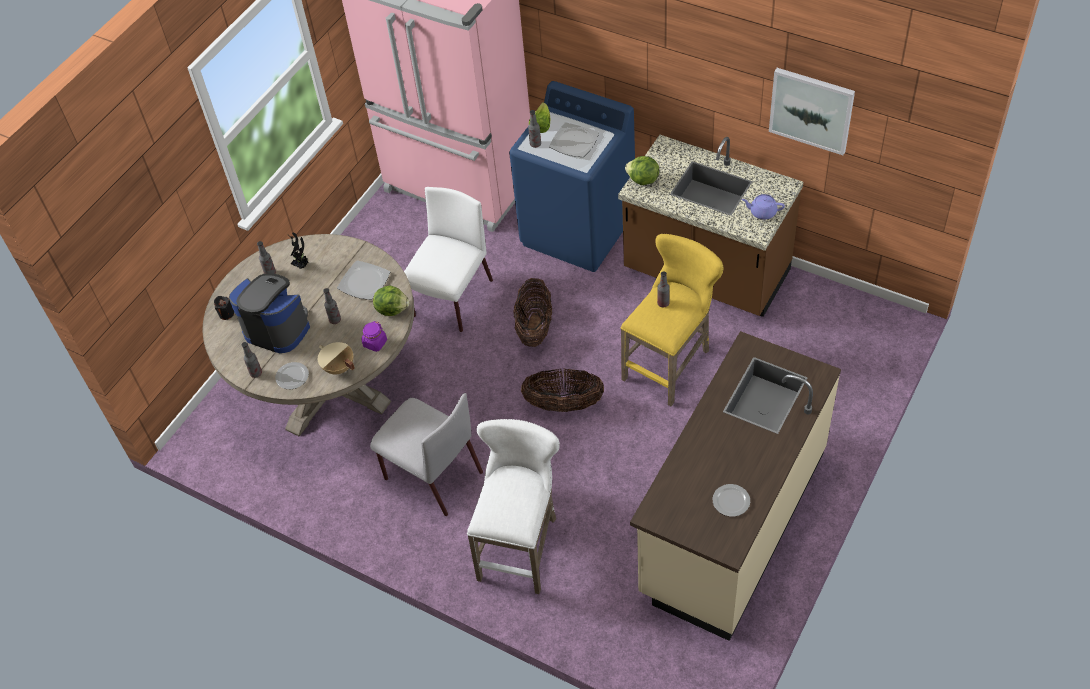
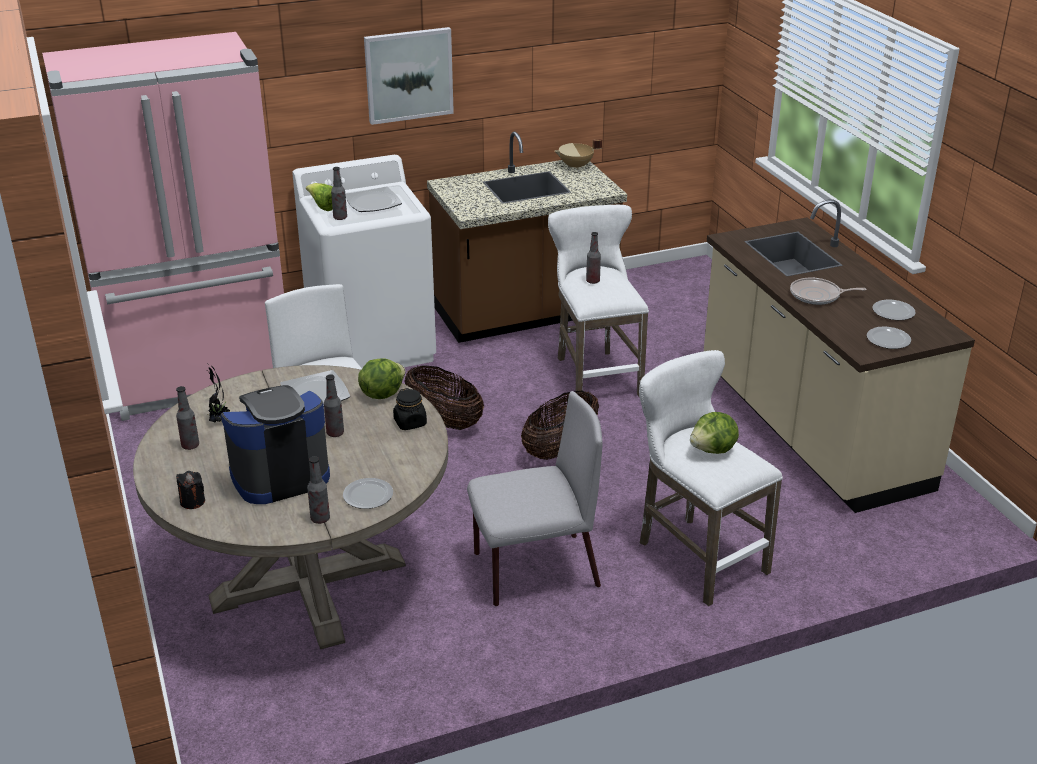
camera: 55 degrees left, 20 degrees down
beige cooking pot [318,342,355,374] -> beige cooking pot moved to [555,139,602,170]
purple jar [362,321,387,352] -> black jar [393,388,427,430]
blue washing machine [509,81,635,272] -> white washing machine [292,155,436,368]
yellow stool [621,234,723,406] -> white stool [548,205,649,396]
lettuce [625,156,659,185] -> lettuce moved to [690,412,739,454]
purple teapot [741,194,785,220] -> none
picture [769,68,855,155] -> picture moved to [364,27,454,125]
none -> frying pan [790,278,866,305]
none -> plate [867,326,911,349]

